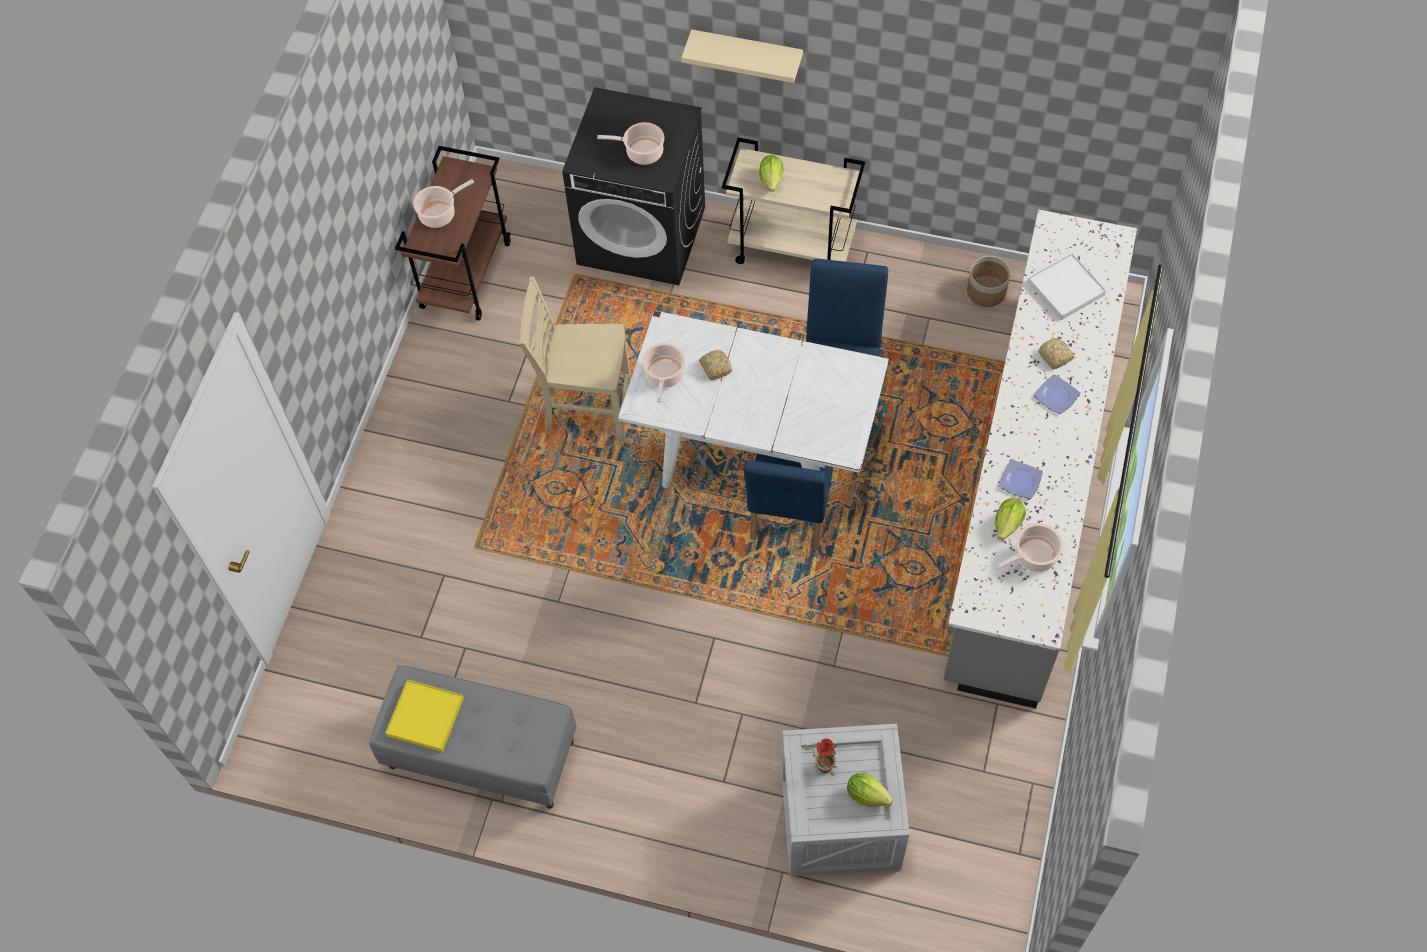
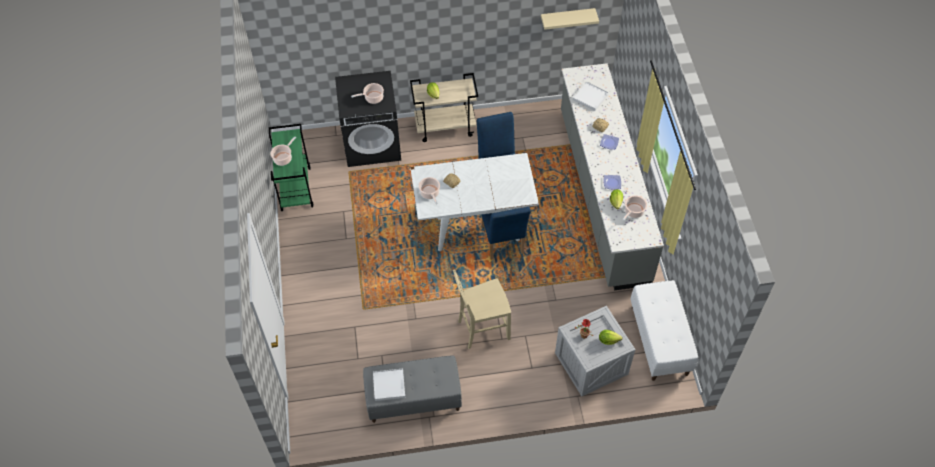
camera: 25 degrees left, 5 degrees down
yellow tray [385,679,464,752] -> white tray [373,368,405,401]
brown cart [395,146,511,321] -> green cart [269,124,313,211]
beige chair [519,276,631,444] -> beige chair moved to [453,269,511,349]
beige shelf [681,29,803,83] -> beige shelf moved to [541,8,599,30]
planter [967,256,1010,307] -> none
none -> white bench [630,280,698,381]

